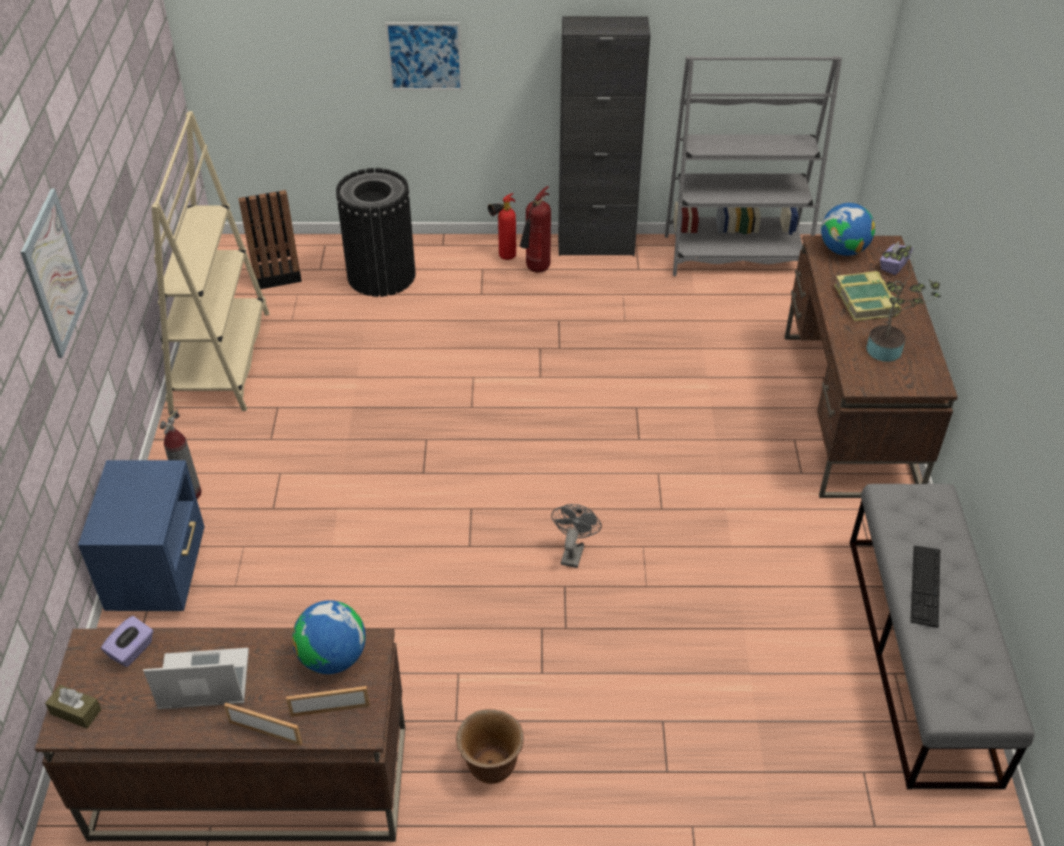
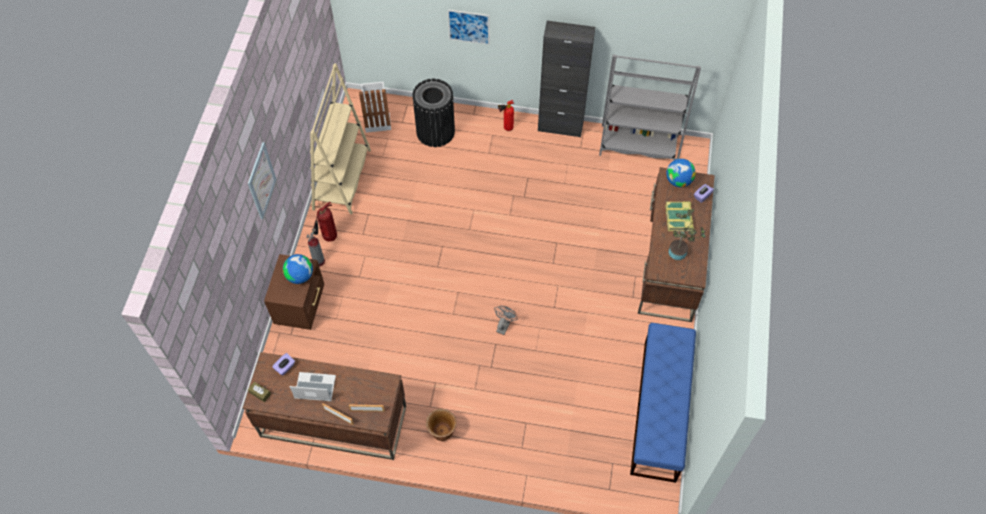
camera: 10 degrees right, 15 degrees up
blue nightstand [78,460,205,611] -> brown nightstand [264,254,324,330]
black trash can [238,190,302,289] -> white trash can [359,82,391,133]
globe [292,600,366,674] -> globe moved to [283,254,313,284]
fire extinguisher [520,186,551,273] -> fire extinguisher moved to [314,202,337,242]
grey bench [850,484,1035,789] -> blue bench [630,323,696,483]
keyboard [910,546,940,628] -> none

